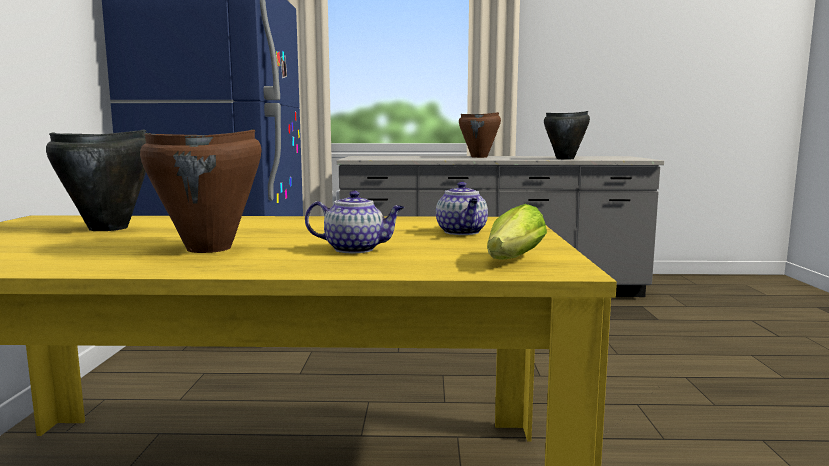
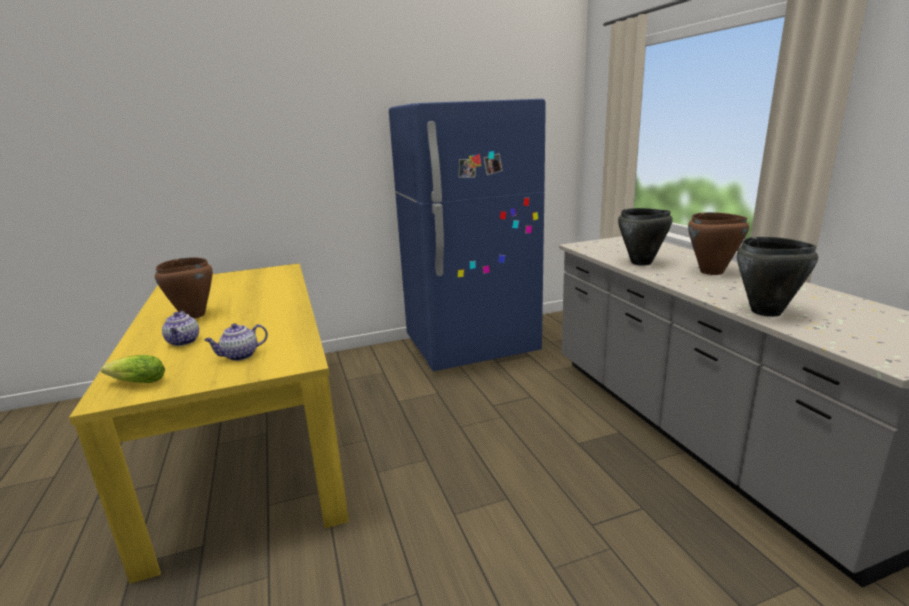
camera: 70 degrees right, 10 degrees up
black cooking pot [46,130,146,231] -> black cooking pot moved to [618,208,673,266]

